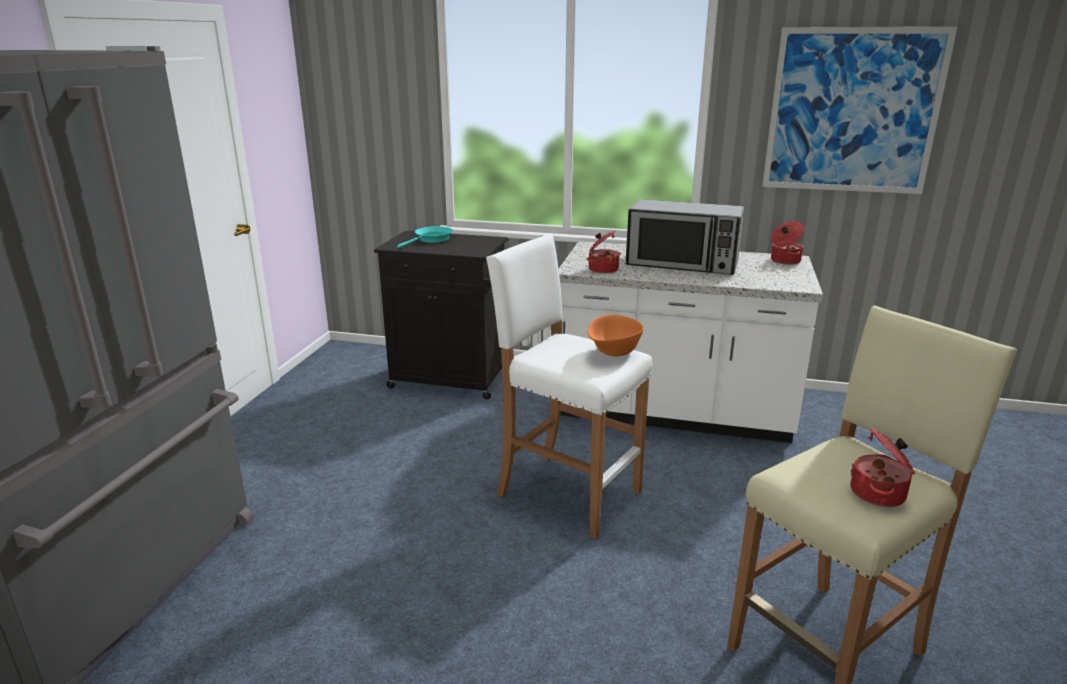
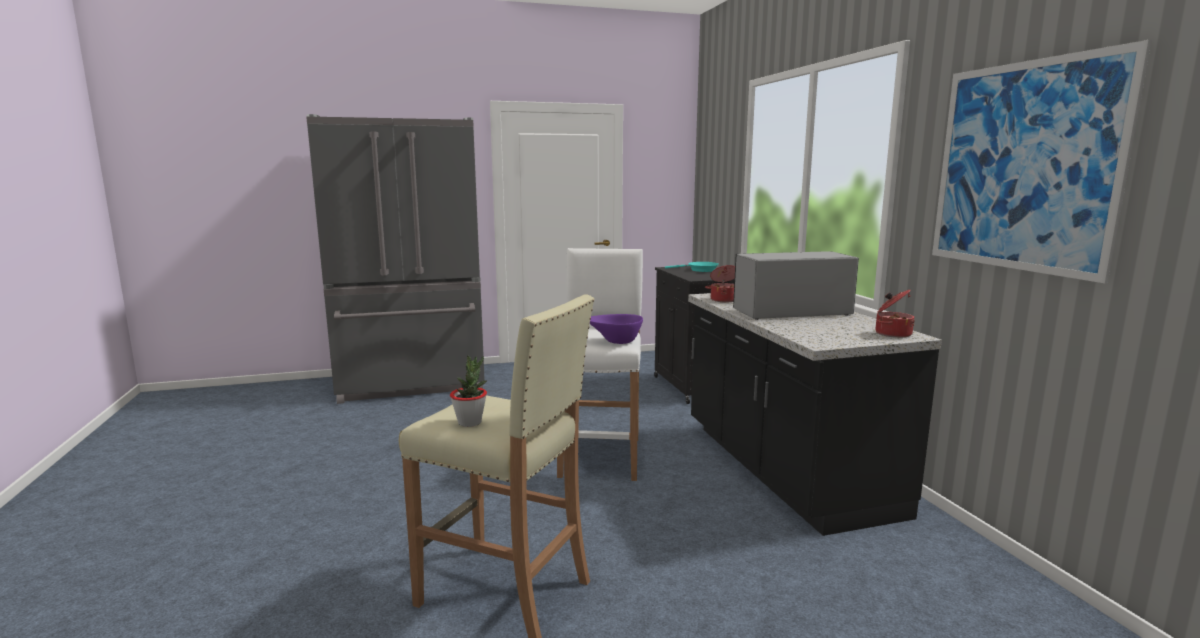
camera: 60 degrees right, 10 degrees down
white counter [559,241,823,443] -> black counter [688,293,942,536]
orange bowl [587,315,644,356] -> purple bowl [590,314,643,344]
microwave [626,199,744,275] -> microwave turned 90 degrees clockwise [733,251,859,320]
cooking pot [850,428,915,507] -> potted plant [450,356,487,427]

